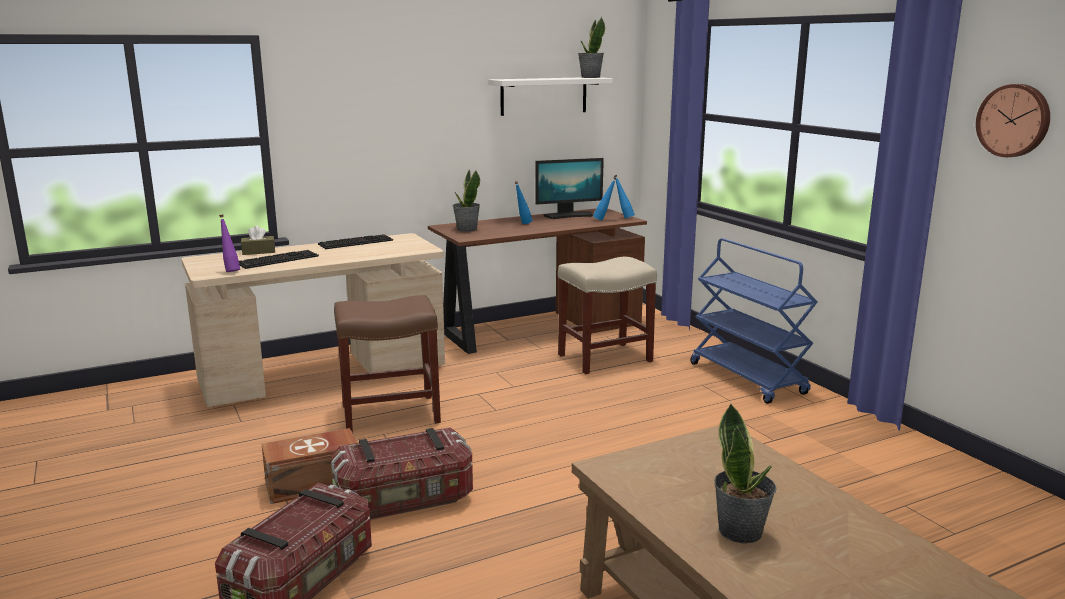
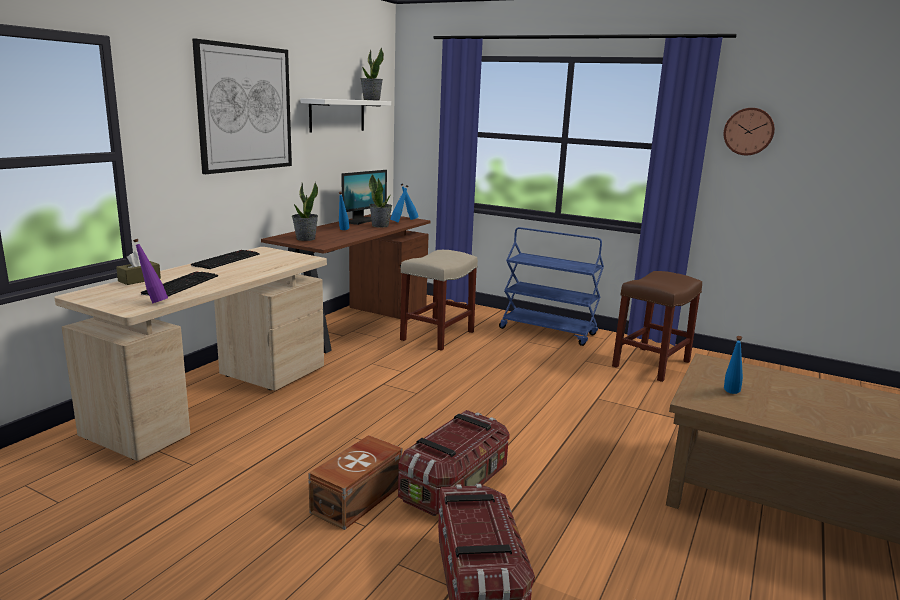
camera: 35 degrees left, 0 degrees up
brown stool [334,295,441,433] -> brown stool moved to [612,271,702,382]
potted plant [714,403,776,544] -> potted plant moved to [369,175,392,228]
none -> picture [192,39,292,174]
none -> blue bottle [724,336,743,394]

